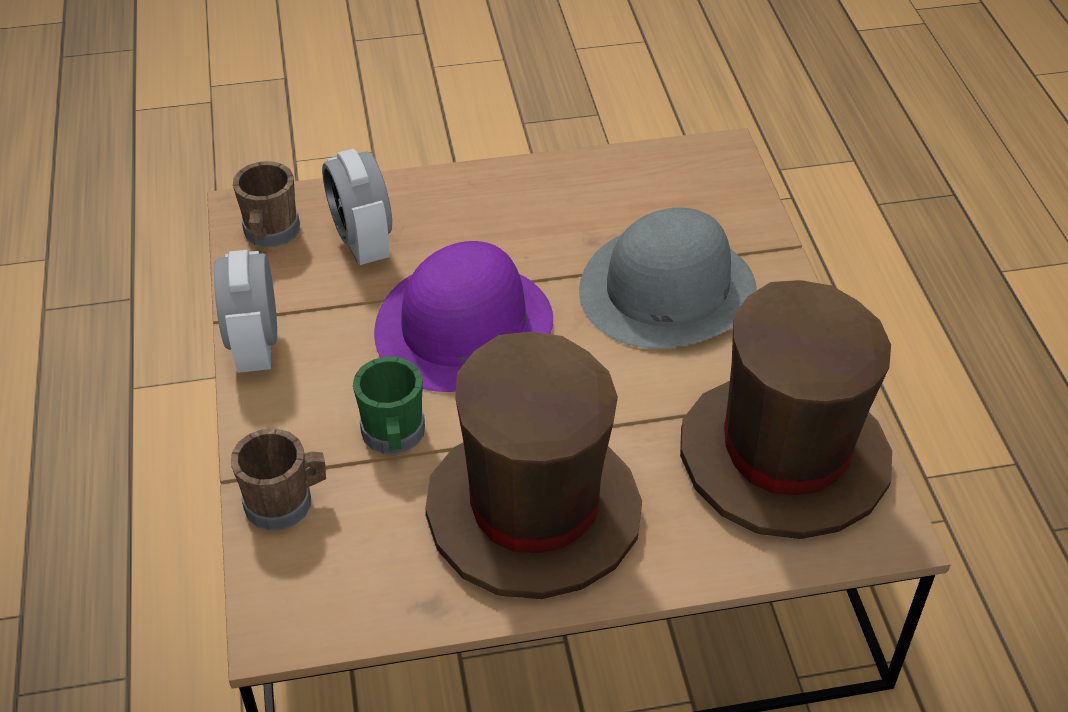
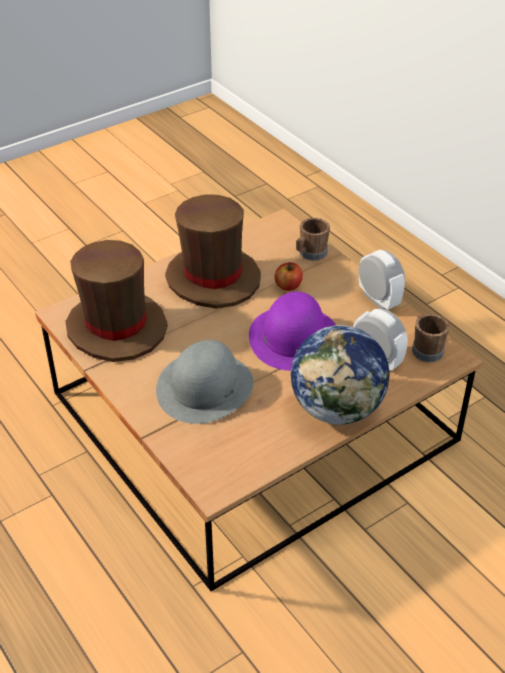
camera: 155 degrees right, 5 degrees down
green mug [353,356,425,454] -> apple [275,262,303,291]
none -> globe [291,325,390,425]

